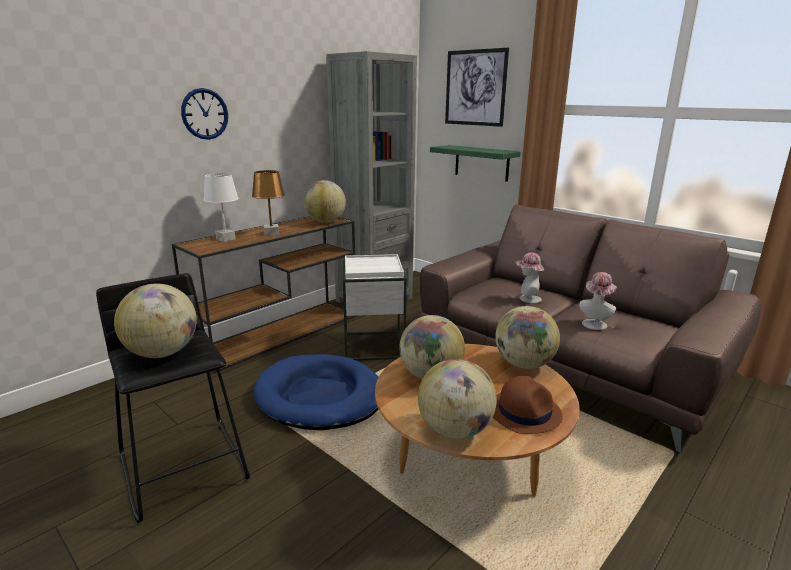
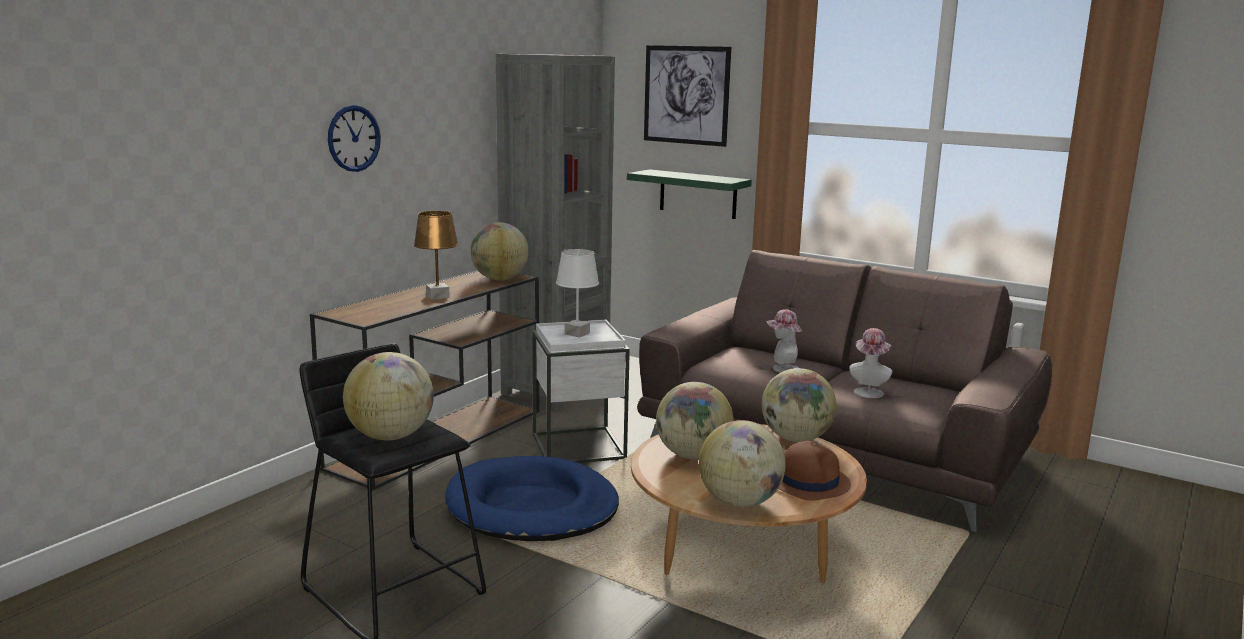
camera: 10 degrees left, 5 degrees down
white table lamp [203,173,239,242] -> white table lamp moved to [556,249,599,338]

